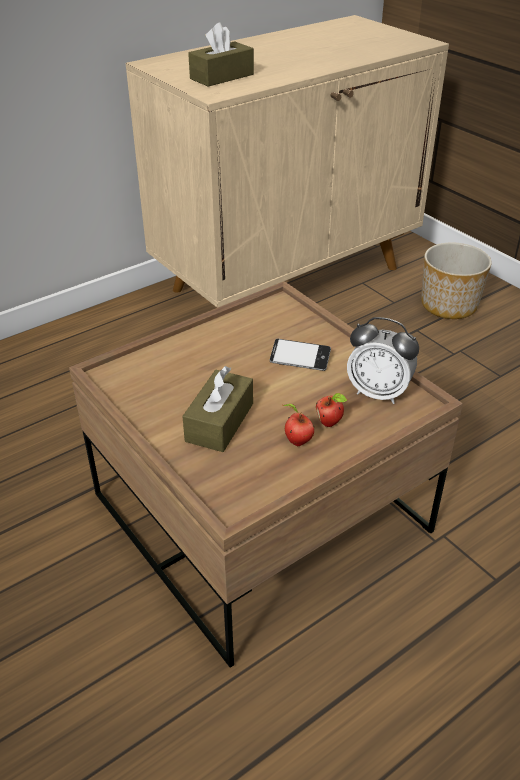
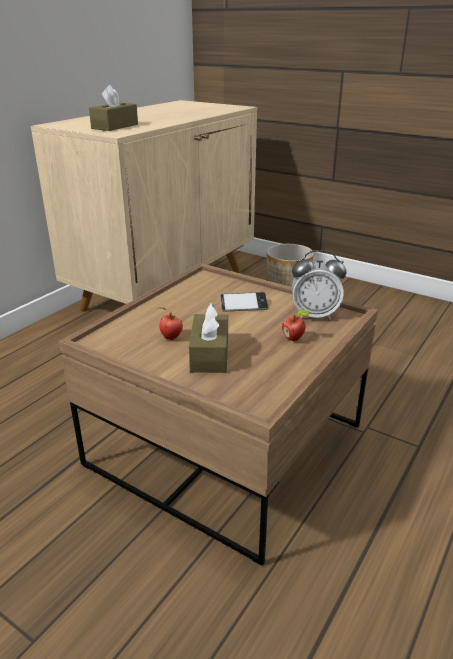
camera: 20 degrees left, 10 degrees down
apple [283,404,314,446] -> apple moved to [156,307,183,340]

